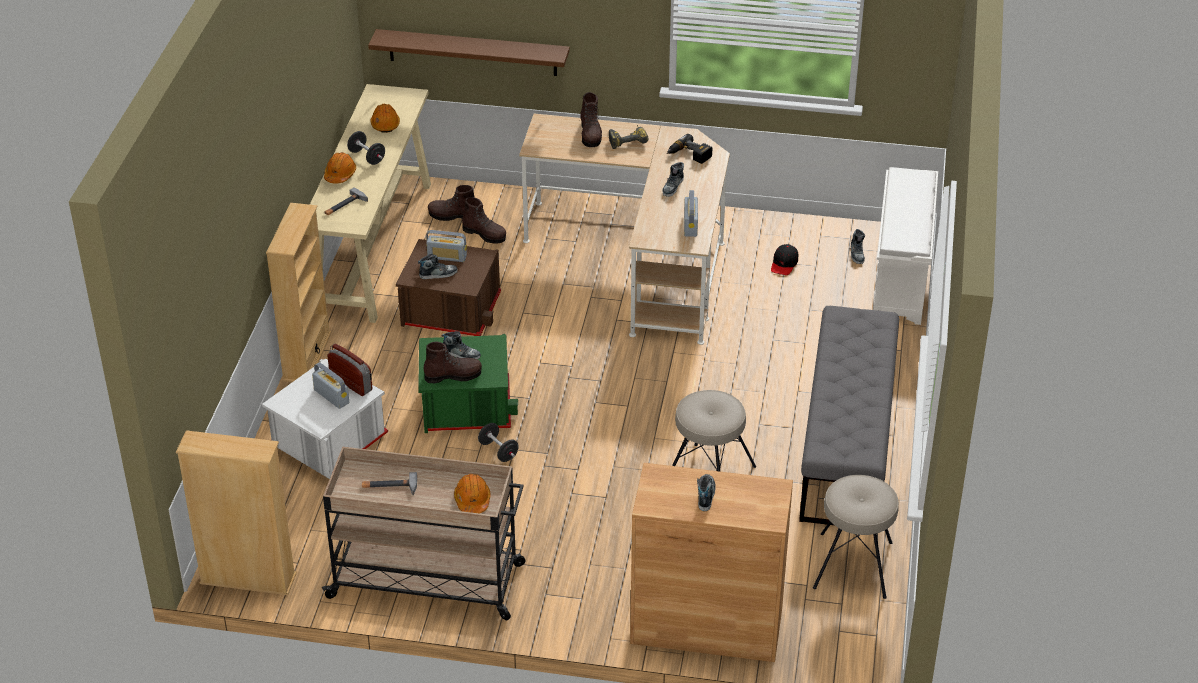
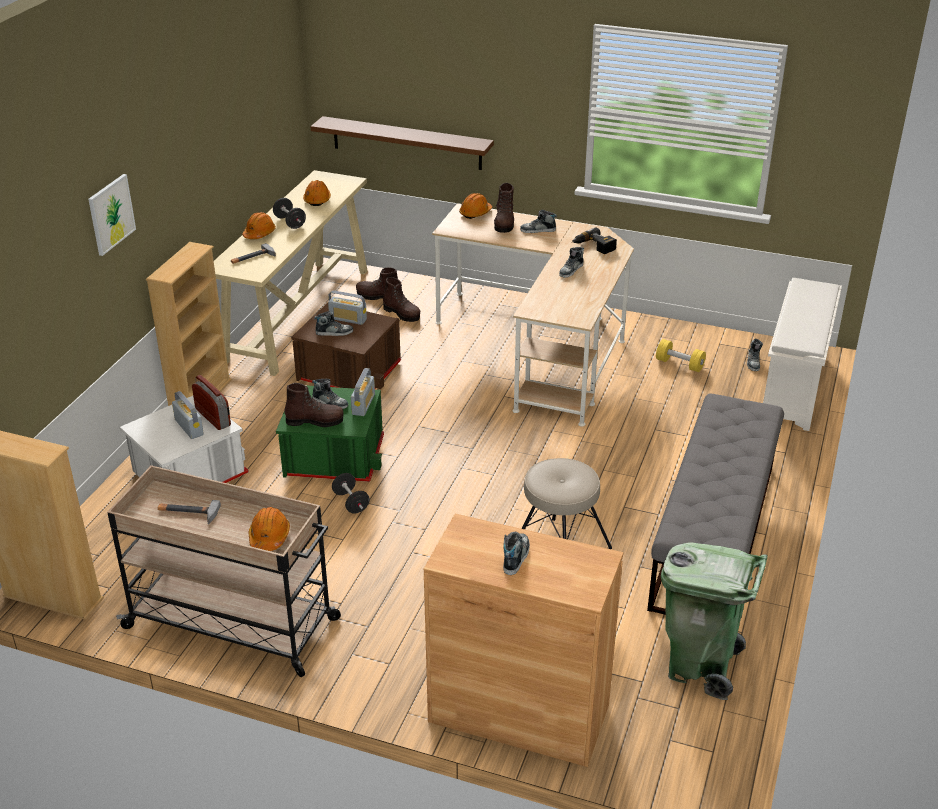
camera: 10 degrees right, 5 degrees down
power drill [609,125,649,149] -> shoe [520,210,557,233]
radio [684,190,698,237] -> radio moved to [351,368,375,416]
black cap [771,244,798,275] -> yellow dumbbell [656,339,706,372]
beige stool [813,475,899,599] -> green trash can [661,543,768,700]
none -> picture [88,174,136,256]
none -> orange hard hat [459,193,492,219]

